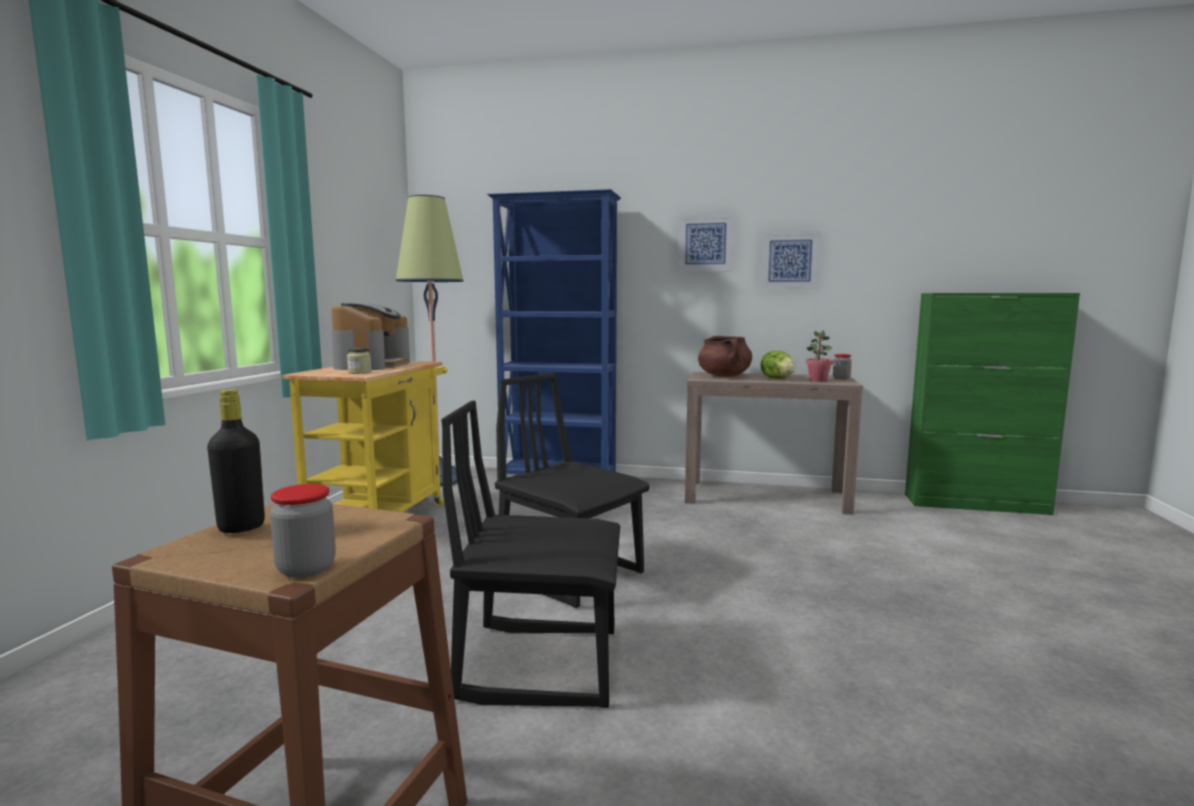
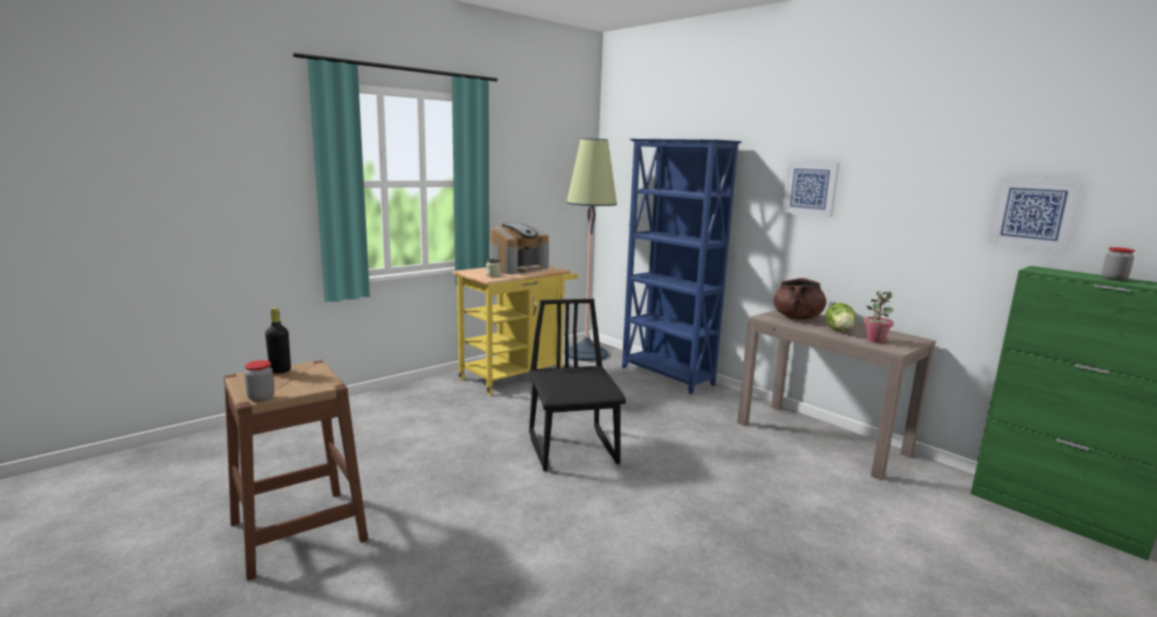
camera: 35 degrees right, 5 degrees up
black chair [441,400,620,708] -> none
picture [760,231,821,289] -> picture moved to [988,177,1083,251]
jar [833,354,852,380] -> jar moved to [1102,247,1135,281]

